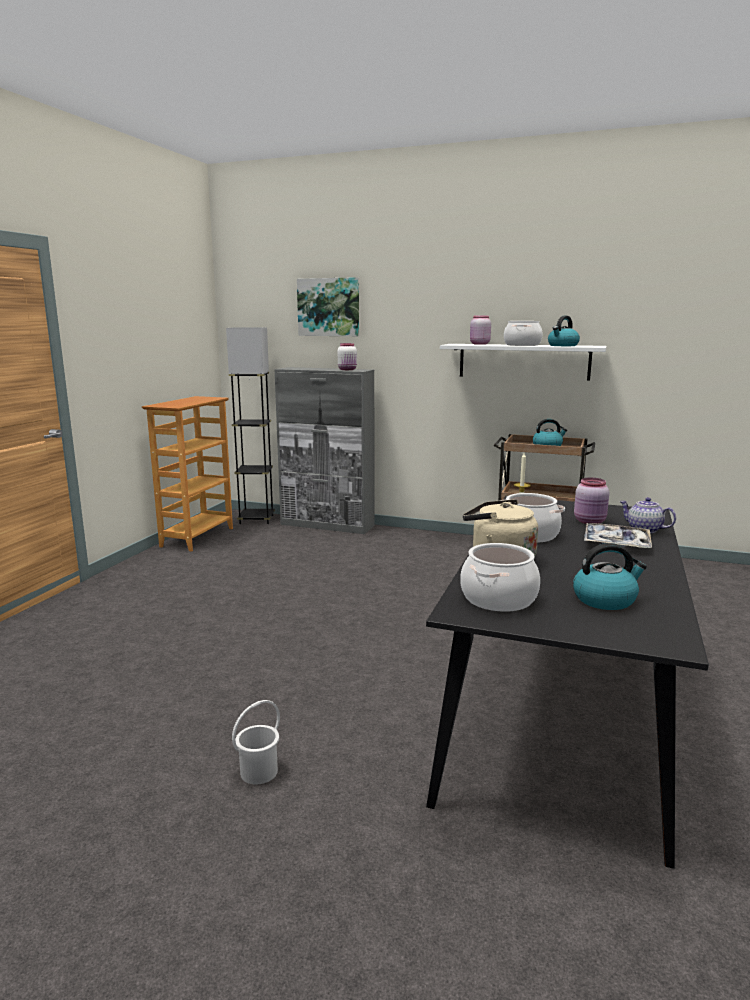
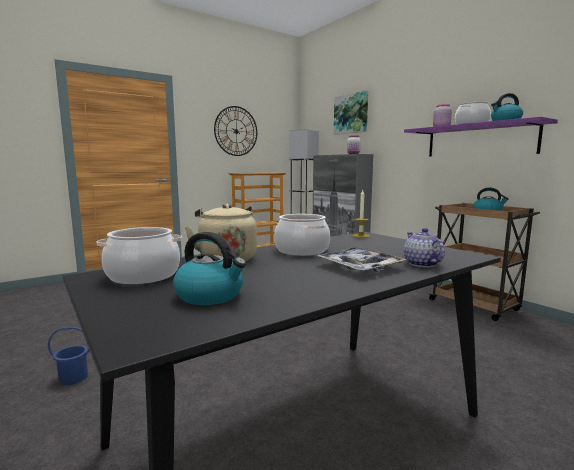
camera: 35 degrees right, 5 degrees down
white bucket [232,700,280,785] -> blue bucket [48,327,90,385]
white shelf [440,344,607,380] -> purple shelf [404,117,558,156]
pink jar [574,478,609,524] -> none
none -> wall clock [214,106,257,156]

